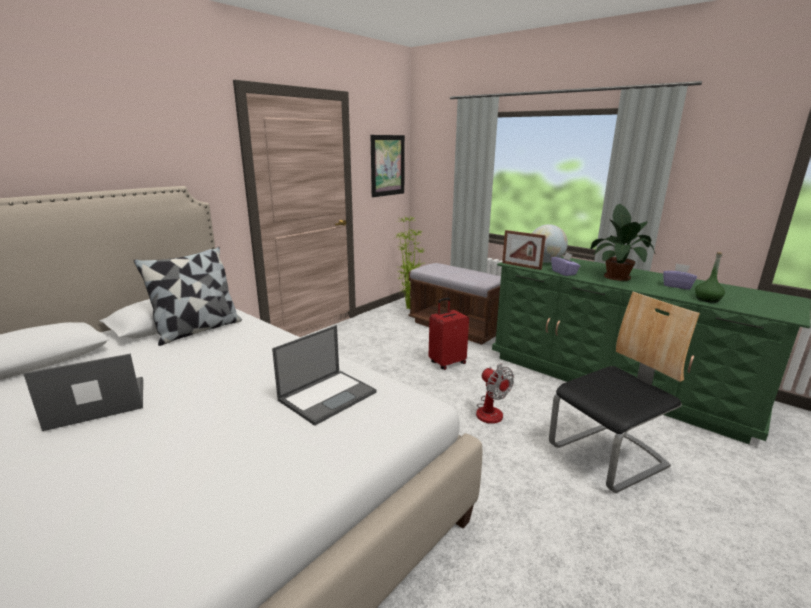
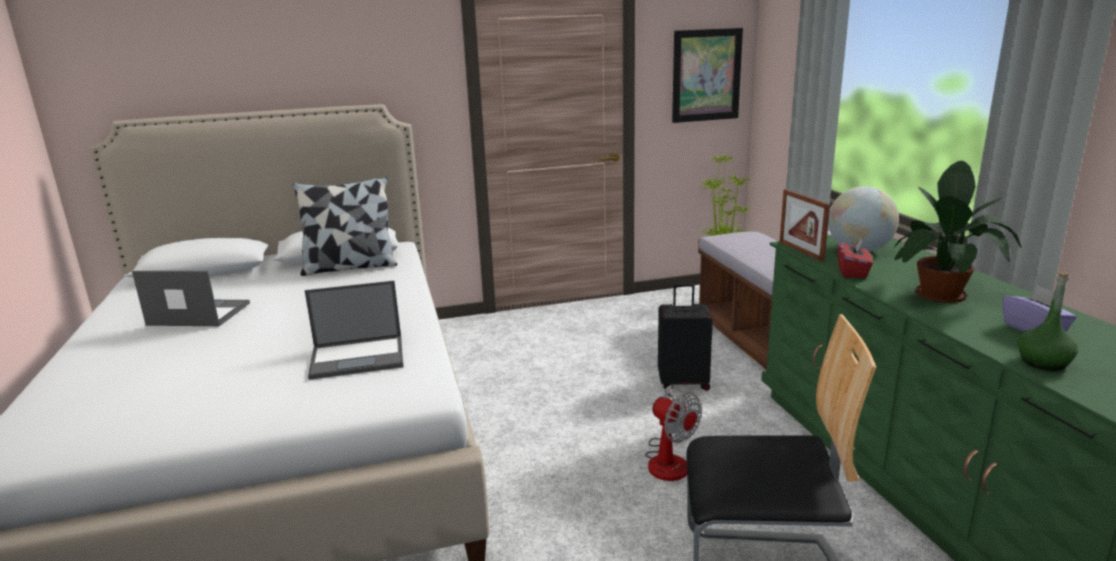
camera: 35 degrees right, 0 degrees up
red suitcase [429,297,469,370] -> black suitcase [658,283,713,391]
fan [476,364,514,424] -> fan turned 45 degrees counterclockwise [645,385,702,481]
purple tissue box [551,252,580,276] -> red tissue box [838,238,873,278]

